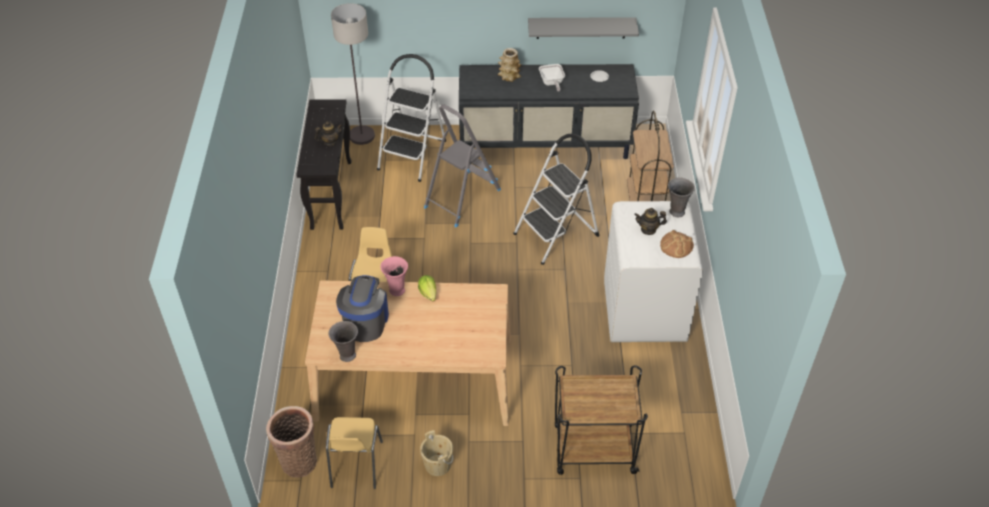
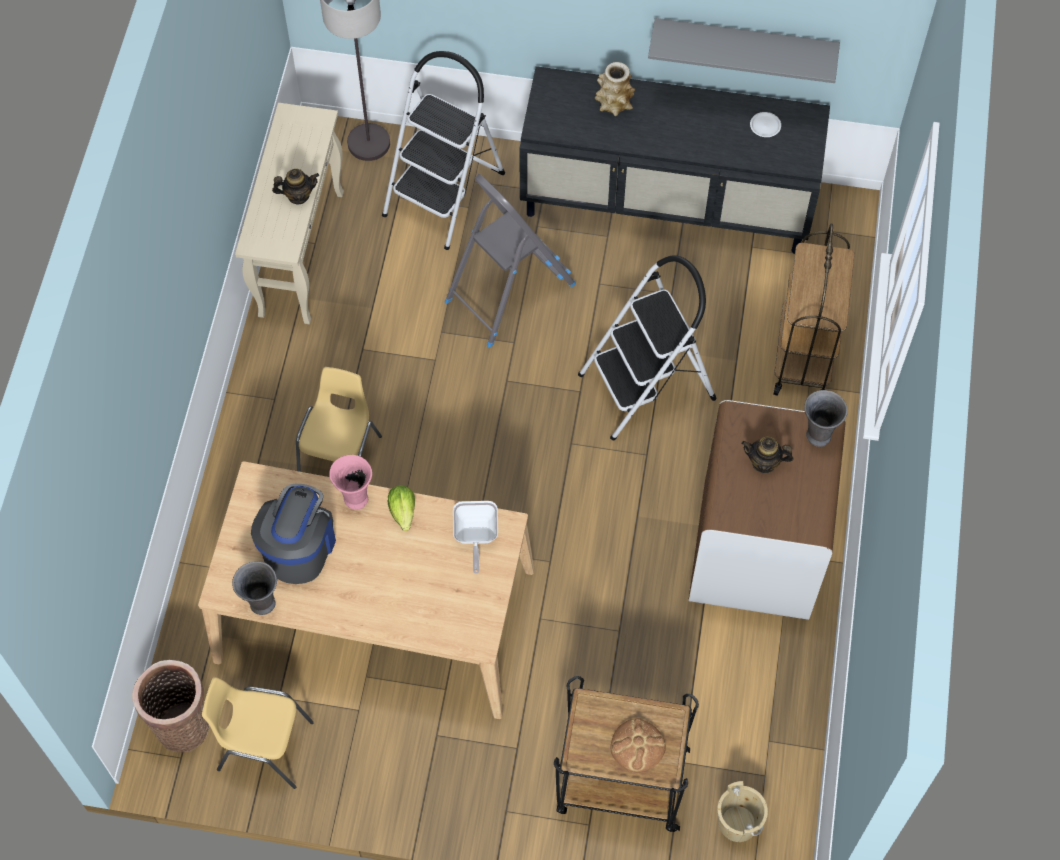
camera: 10 degrees right, 15 degrees up
black console table [296,99,351,230] -> beige console table [235,103,344,324]
yellow chair [326,417,383,489] -> yellow chair turned 90 degrees clockwise [202,677,314,789]
beige bucket [420,430,453,476] -> beige bucket moved to [718,781,768,842]
frying pan [539,64,565,92] -> frying pan moved to [453,501,498,574]
white dresser [604,201,703,342] -> brown dresser [688,400,846,620]
bread [660,230,694,258] -> bread moved to [611,718,666,773]

